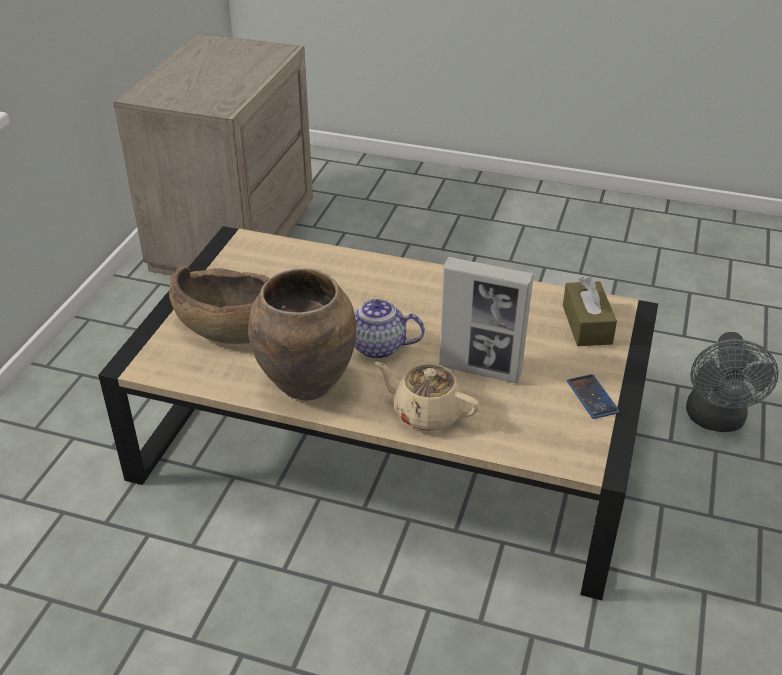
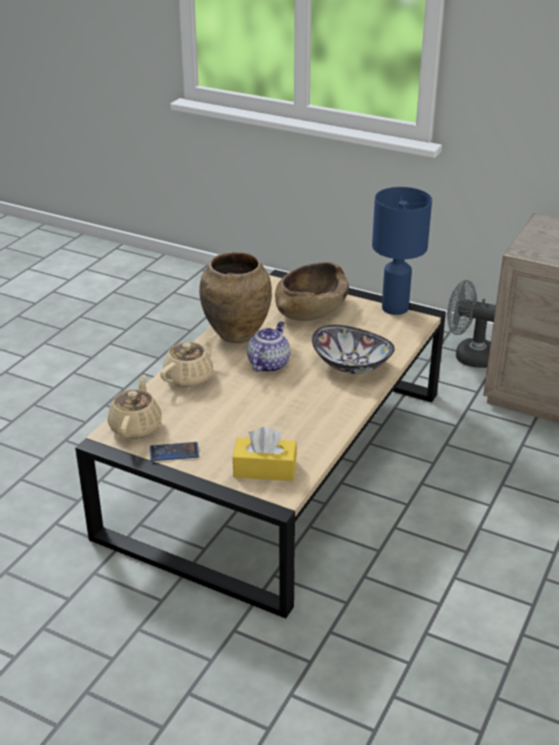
camera: 100 degrees right, 5 degrees down
picture frame [439,257,534,383] -> none
brown tissue box [563,277,617,346] -> yellow tissue box [233,427,297,481]
grey fan [686,332,779,432] -> grey fan moved to [447,280,496,368]
none -> beige teapot [108,374,162,439]
none -> bowl [312,325,395,374]
none -> blue table lamp [372,187,432,315]

